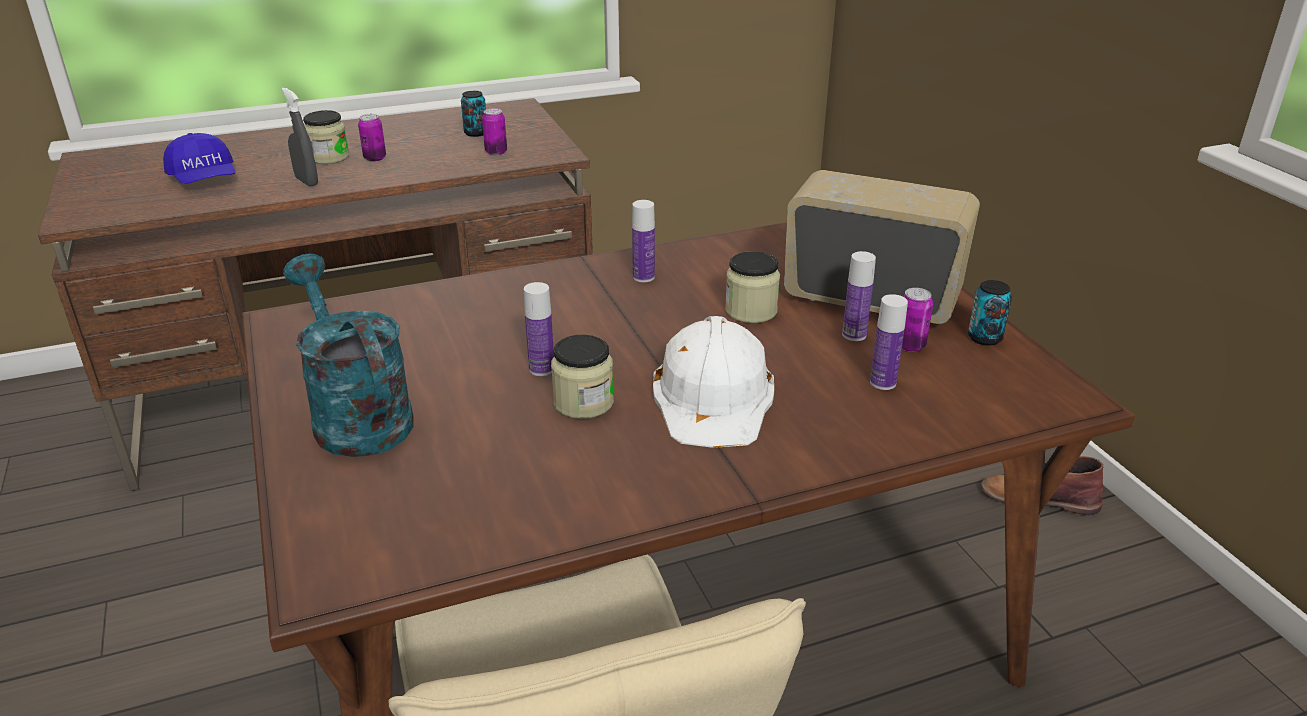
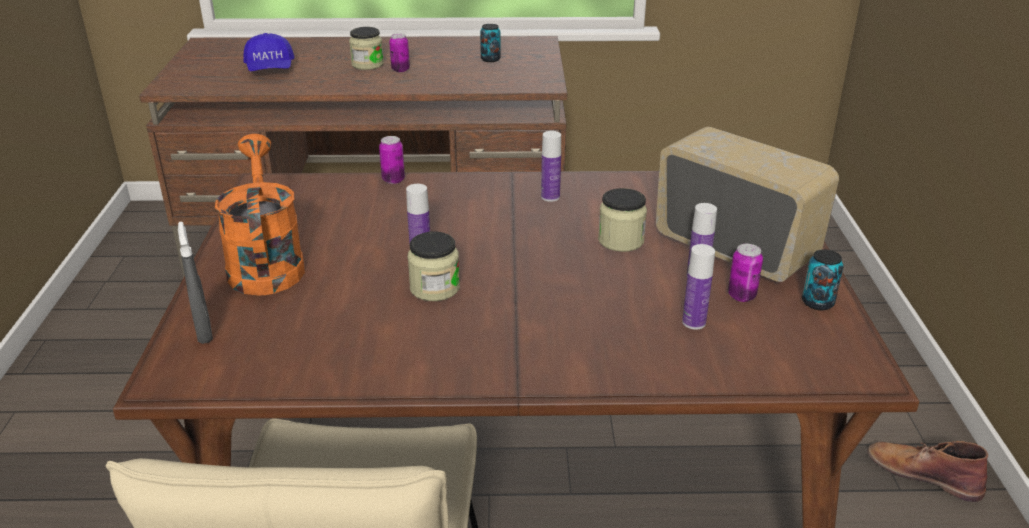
camera: 20 degrees right, 0 degrees up
grey spray bottle [282,88,318,187] -> grey spray bottle moved to [178,222,213,344]
turquoise watering can [283,254,413,457] -> orange watering can [215,134,305,296]
can [482,108,507,156] -> can moved to [379,136,405,184]
white hard hat [653,316,774,448] -> none

